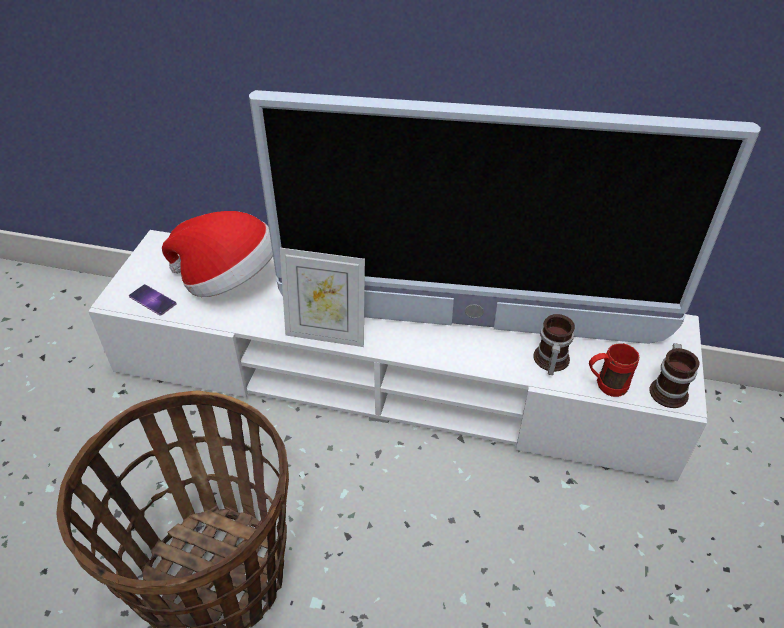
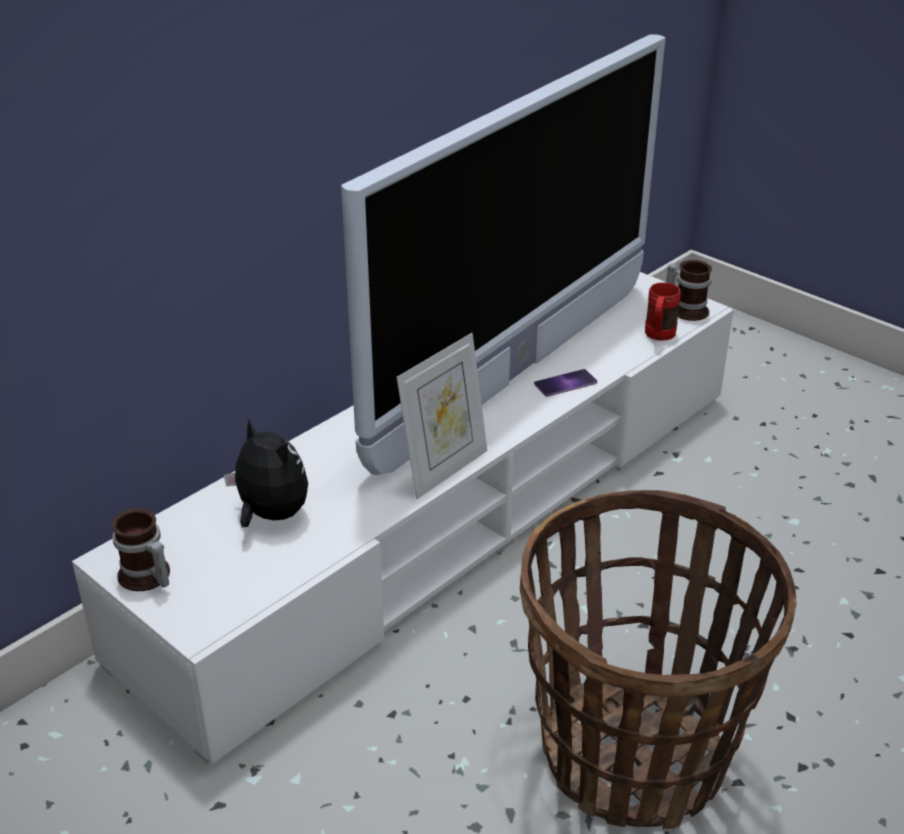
camera: 60 degrees left, 10 degrees down
phone [129,284,177,316] -> phone moved to [534,369,597,397]
hat [162,211,273,297] -> plush toy [224,419,308,527]
mug [534,314,575,375] -> mug moved to [112,508,170,591]

